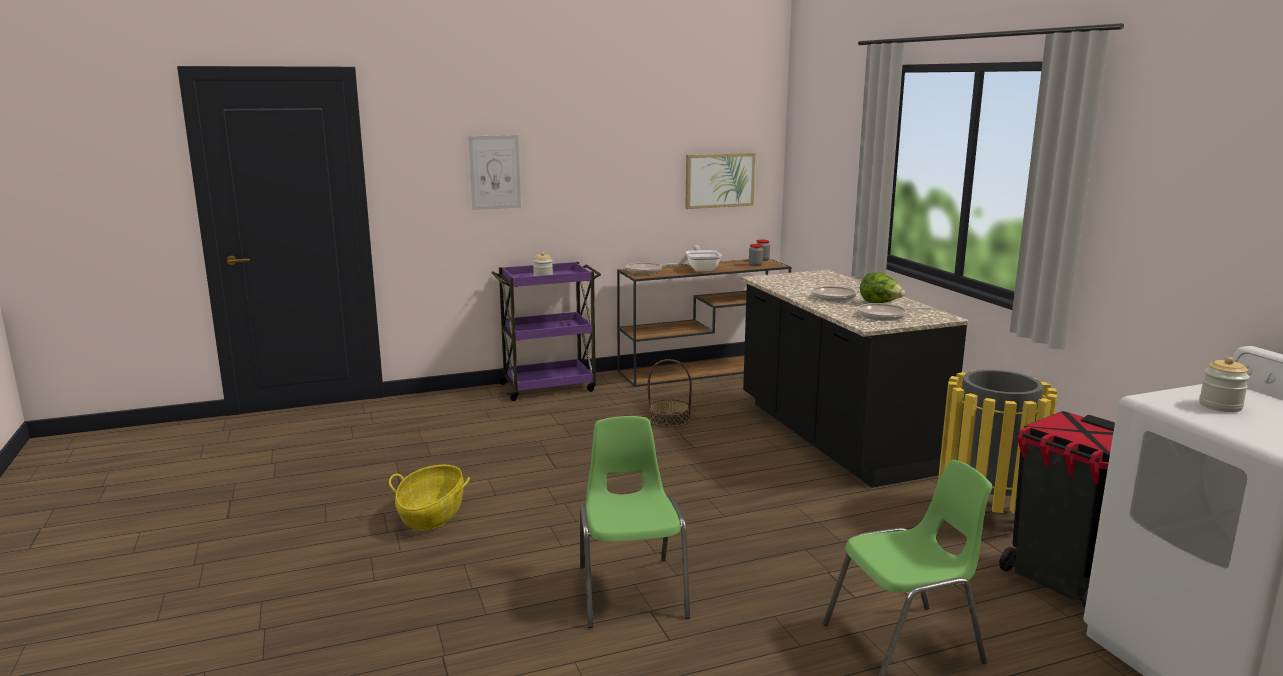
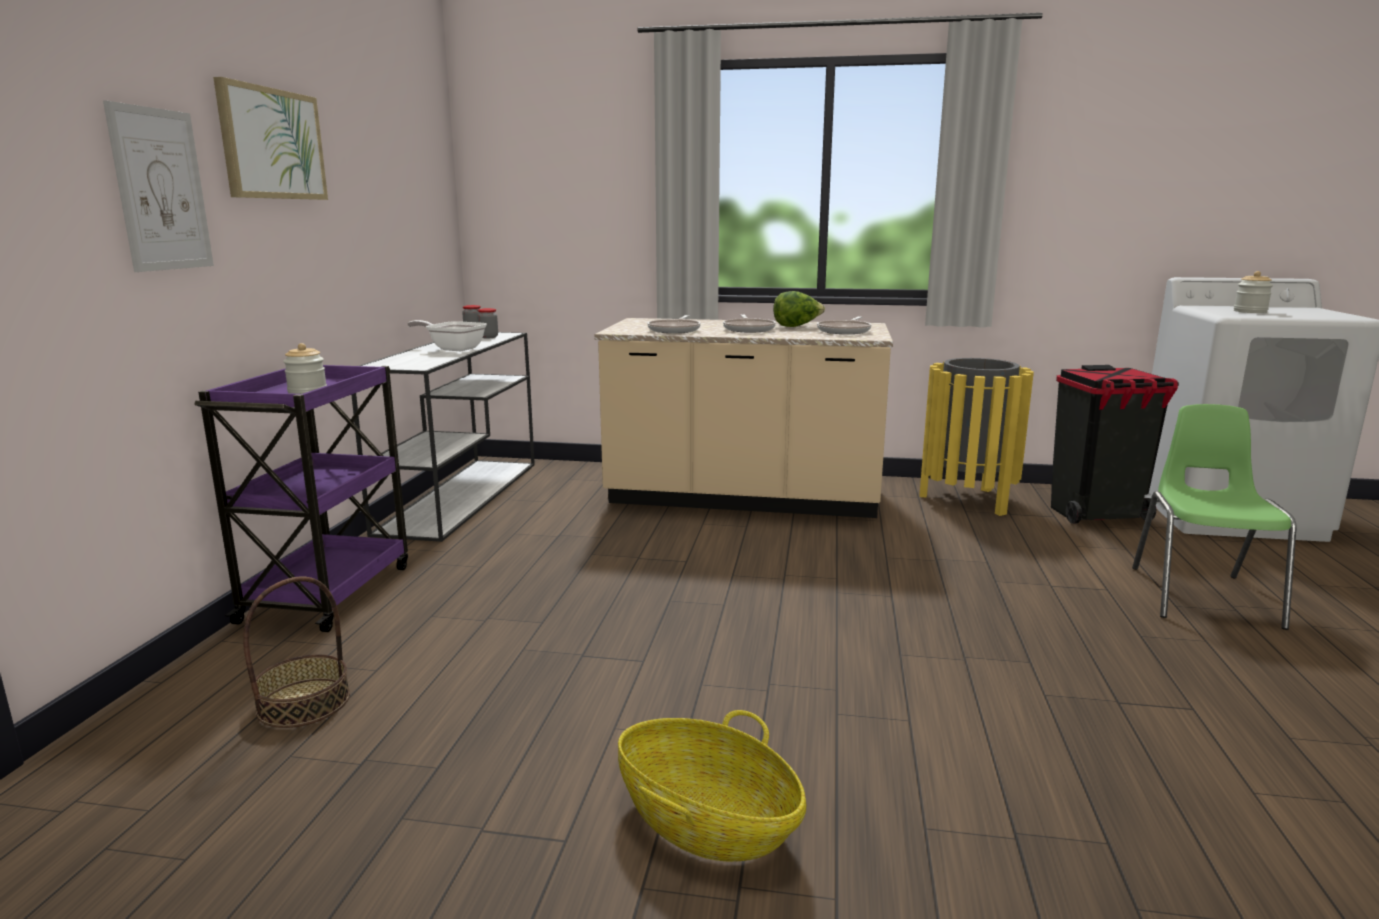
camera: 60 degrees left, 0 degrees up
green chair [580,416,690,628] -> none
brown console table [617,258,791,387] -> white console table [352,332,535,542]
frying pan [626,262,680,274] -> frying pan moved to [647,315,701,333]
basket [648,359,692,427] -> basket moved to [243,576,350,728]
picture [685,153,755,209] -> picture moved to [213,77,328,200]
black counter [741,270,968,488] -> beige counter [594,318,893,518]

